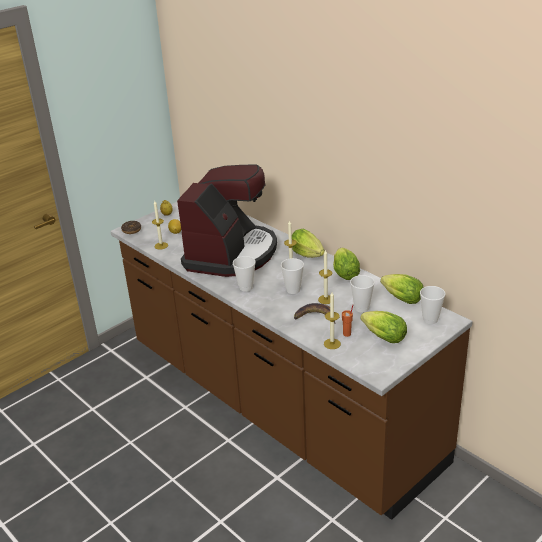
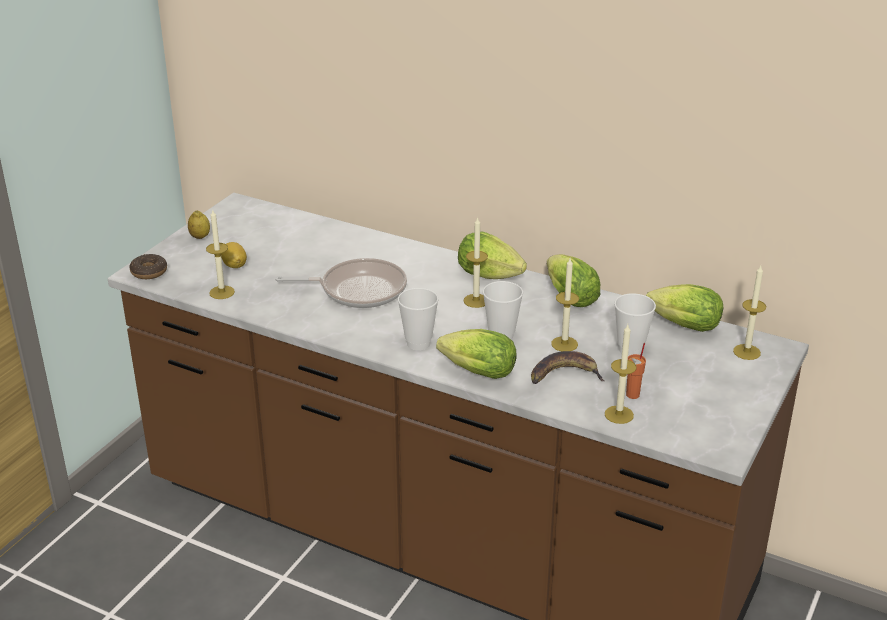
camera: 20 degrees left, 0 degrees up
coffee machine [177,164,277,277] -> frying pan [275,258,407,308]
lettuce [360,311,407,343] -> lettuce moved to [436,329,517,379]
cup [420,286,445,324] -> candle [733,266,766,360]

